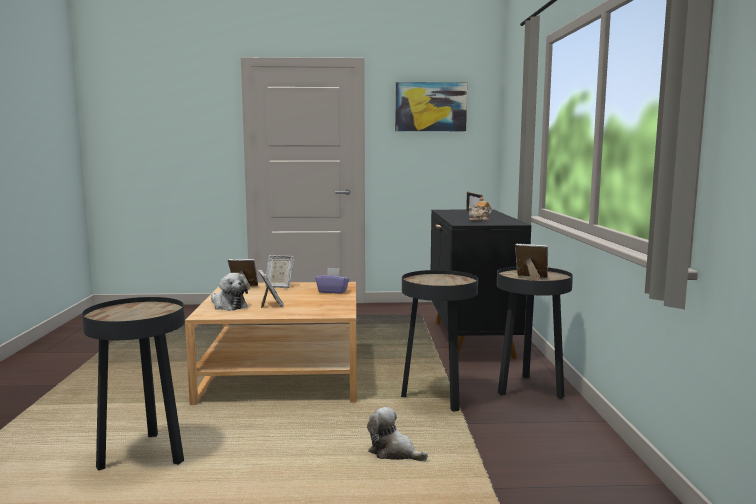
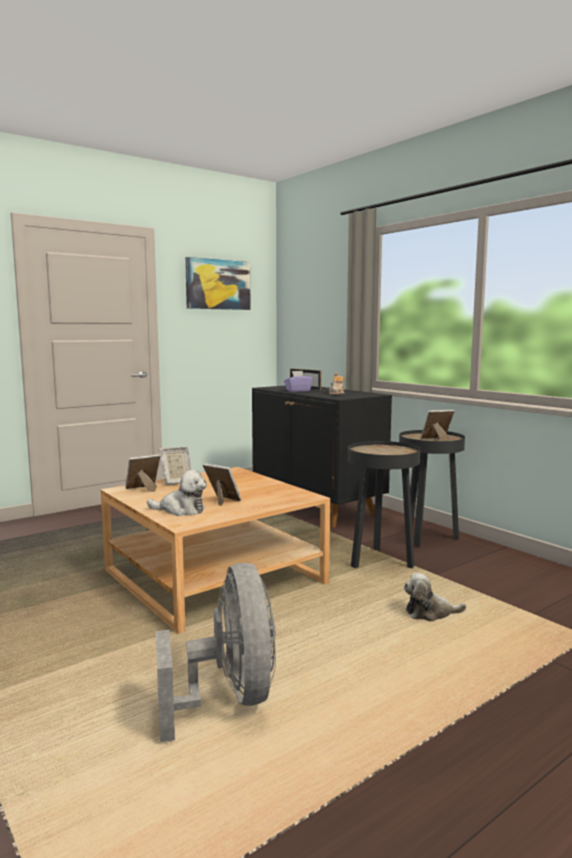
camera: 35 degrees left, 0 degrees up
black side table [82,297,185,471] -> grey fan [156,563,276,742]
purple tissue box [315,268,349,294] -> purple tissue box moved to [284,371,313,392]

